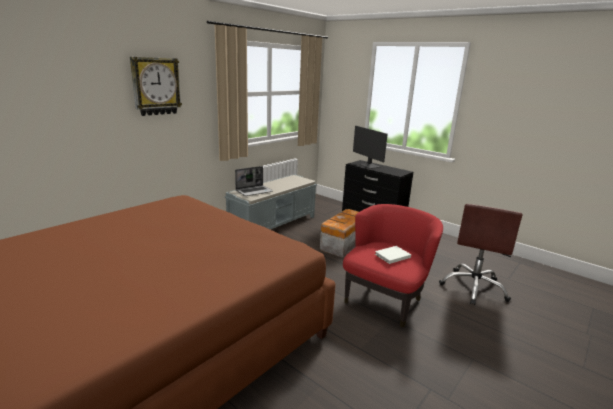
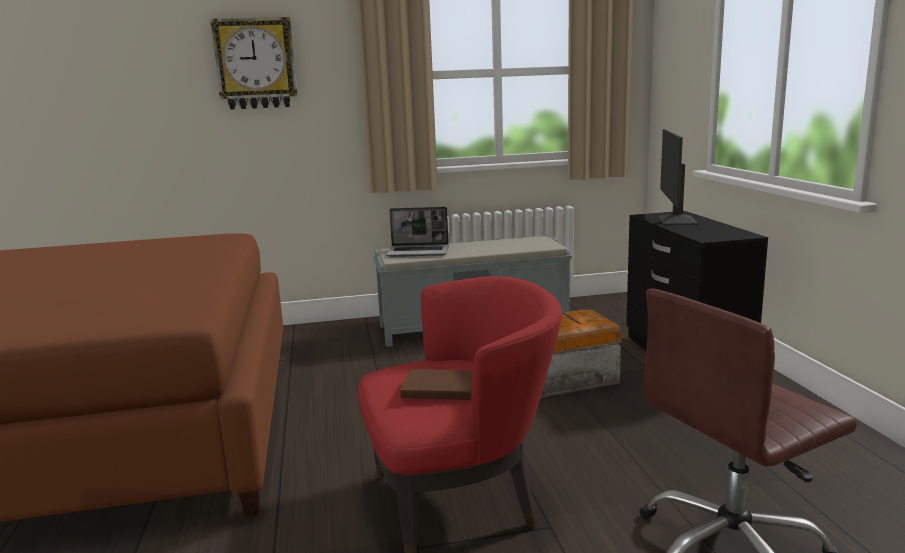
camera: 40 degrees right, 5 degrees down
white book [375,246,411,264] -> brown book [400,369,473,400]

